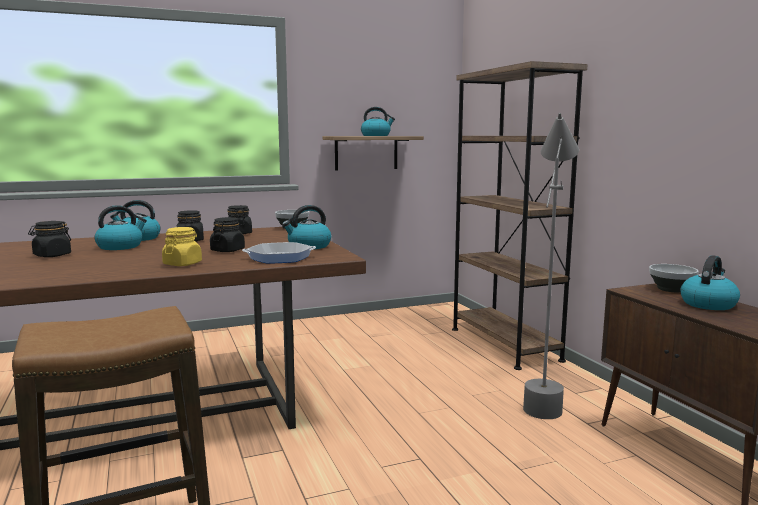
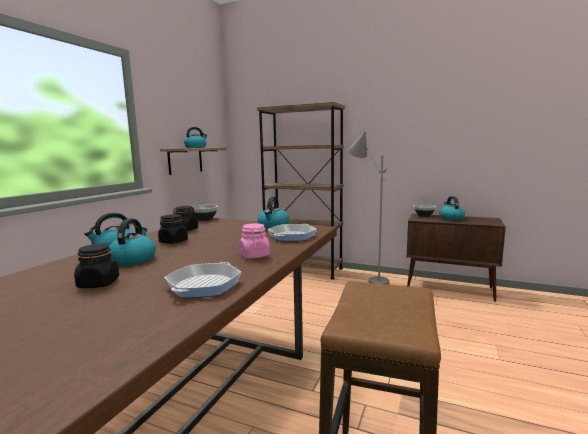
camera: 45 degrees left, 0 degrees up
yellow jar [162,227,202,266] -> pink jar [239,223,270,259]
black jar [210,217,245,252] -> none
none -> frying pan [164,262,242,298]

